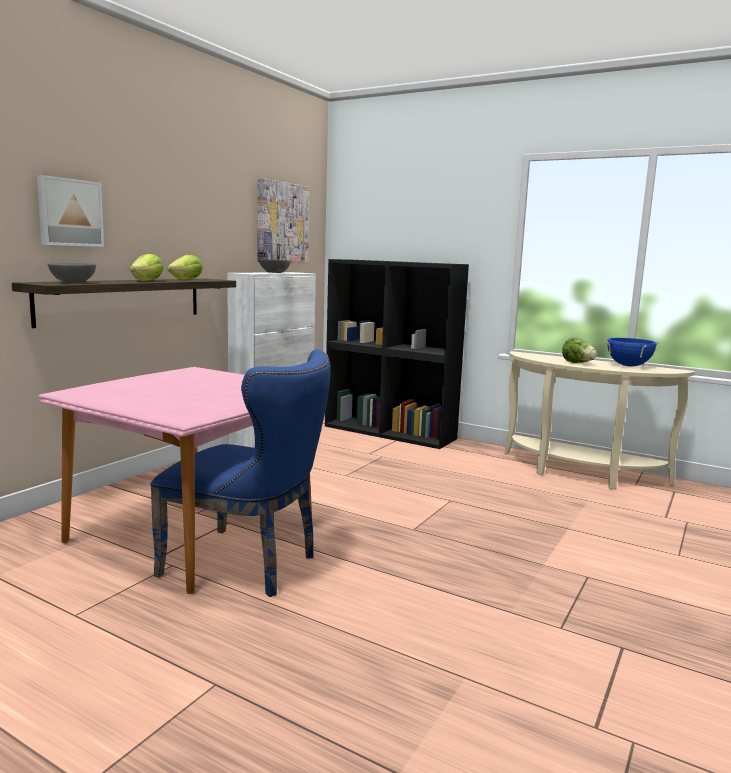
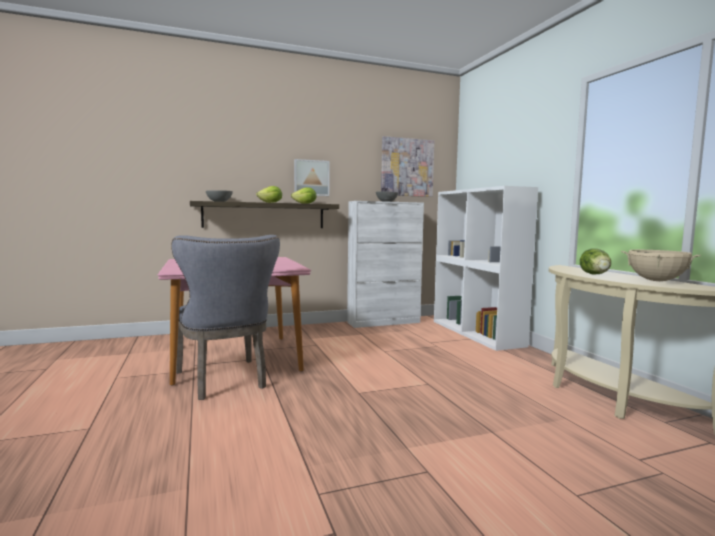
camera: 40 degrees right, 5 degrees down
picture [37,175,104,247] -> picture moved to [294,159,330,196]
blue chair [150,349,331,597] -> grey chair [171,235,280,400]
black bookcase [325,259,469,449] -> white bookcase [434,186,538,351]
blue cooking pot [604,338,659,367] -> beige cooking pot [621,250,701,281]

